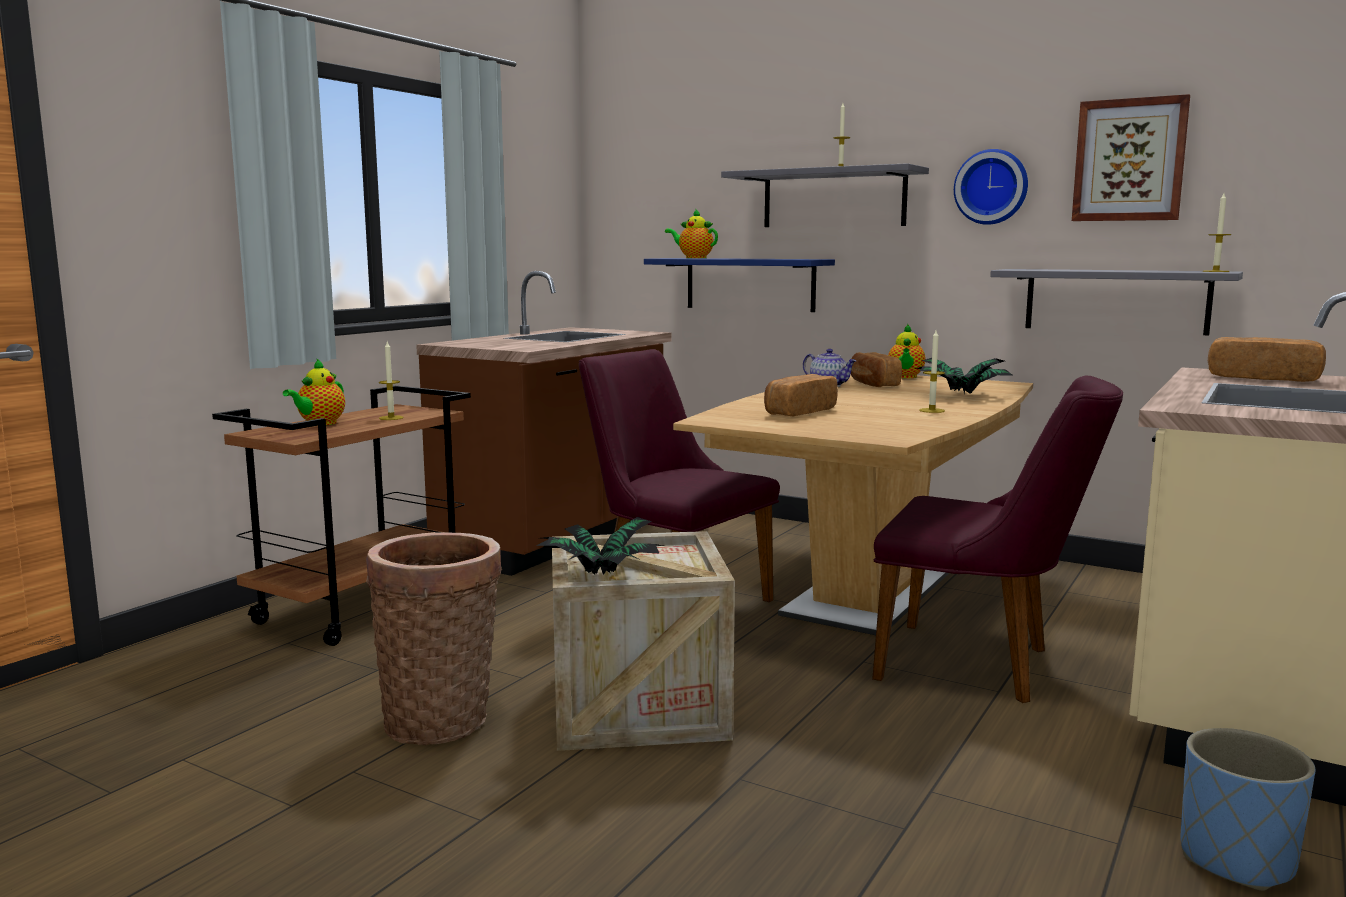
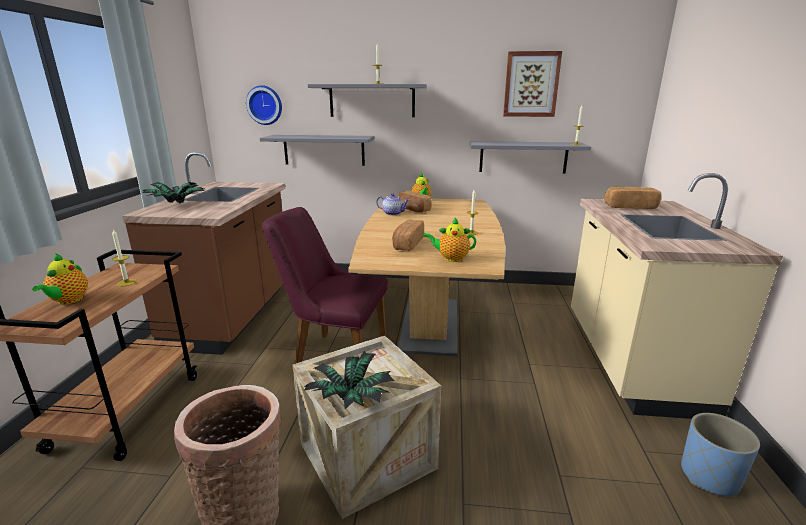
camera: 25 degrees left, 10 degrees up
blue shelf [644,258,835,312] -> grey shelf [260,135,375,166]
teapot [665,208,718,258] -> teapot moved to [423,217,476,262]
purple chair [872,376,1123,703] -> none
potted plant [915,358,1013,395] -> potted plant moved to [142,182,204,204]
wall clock [954,149,1028,225] -> wall clock moved to [246,85,282,125]

